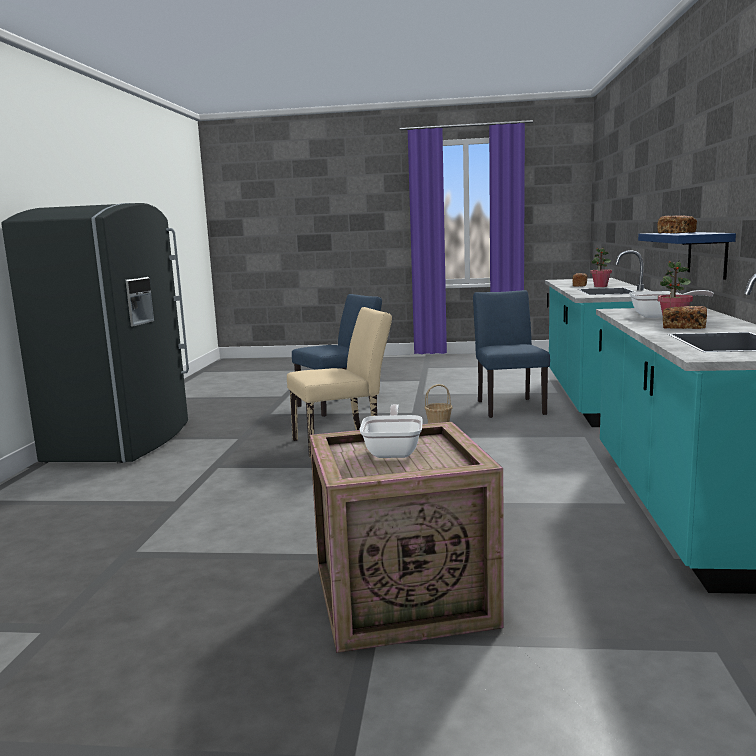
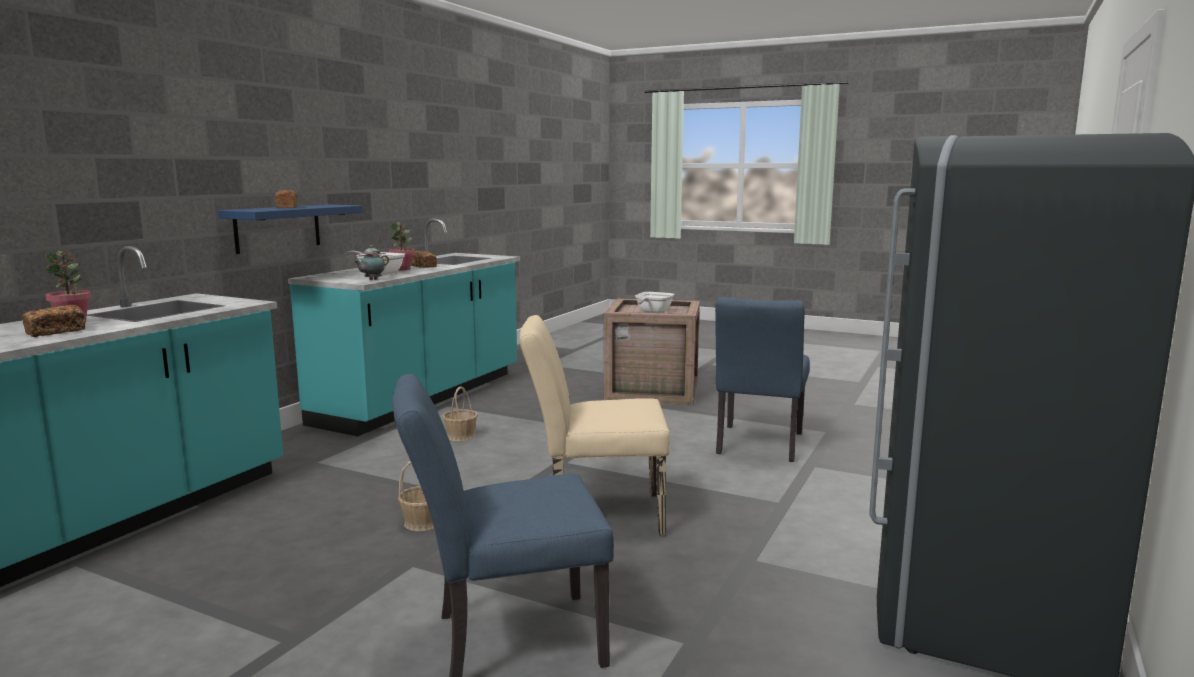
camera: 160 degrees left, 0 degrees up
blue chair [473,290,550,418] -> blue chair moved to [715,297,810,462]
none -> teapot [353,245,389,280]
none -> basket [442,386,478,441]

